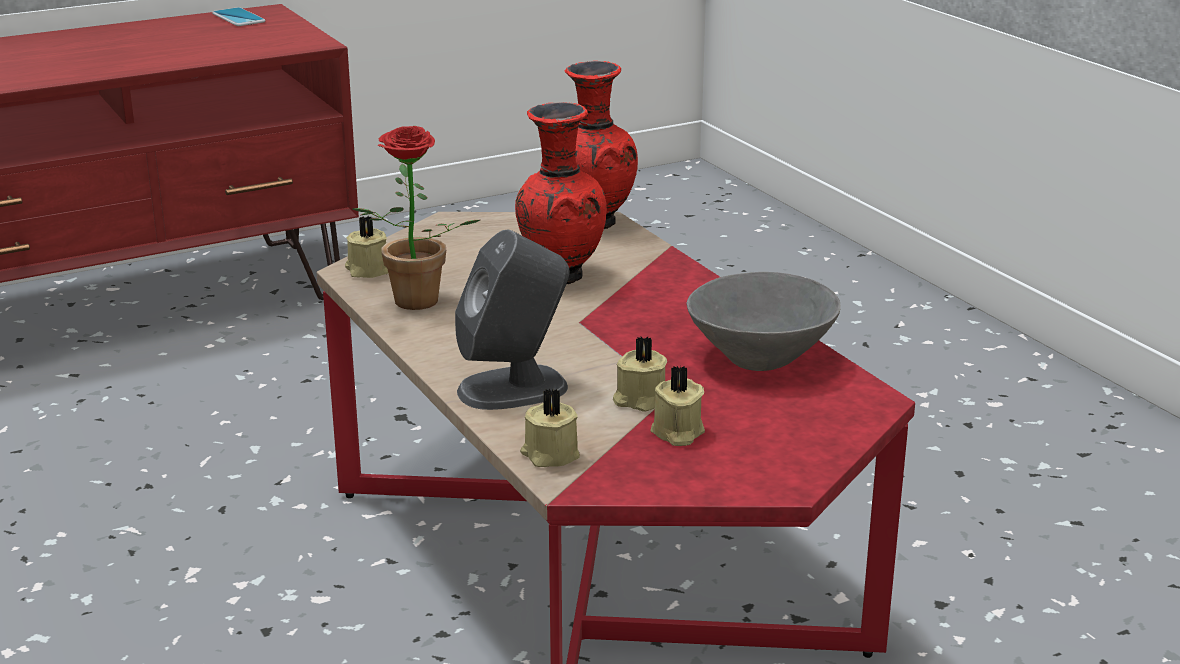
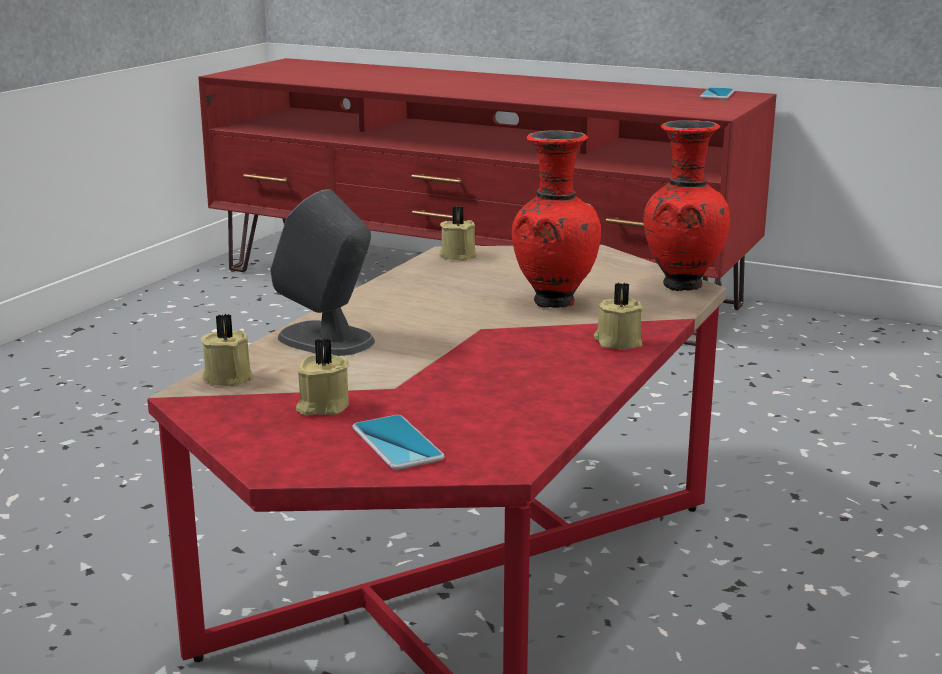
camera: 55 degrees right, 5 degrees down
potted plant [352,126,480,310] -> none
beige candle [613,337,667,411] -> beige candle moved to [594,283,643,349]
grey bowl [687,272,841,371] -> none
none -> phone [352,415,445,470]

